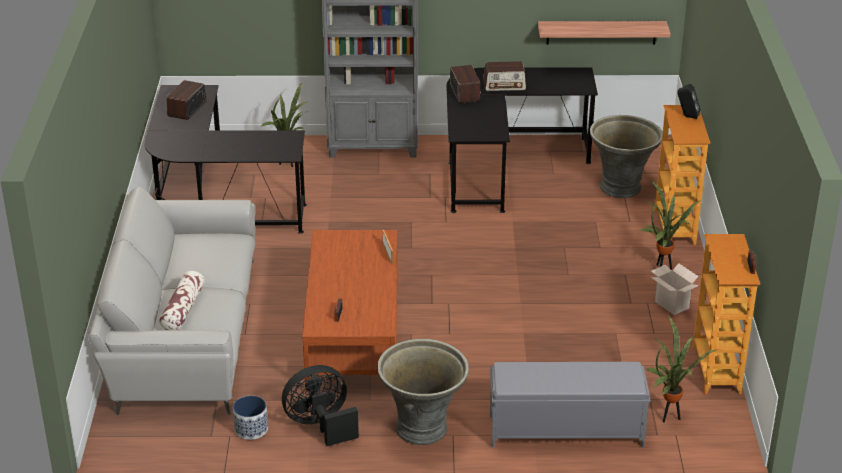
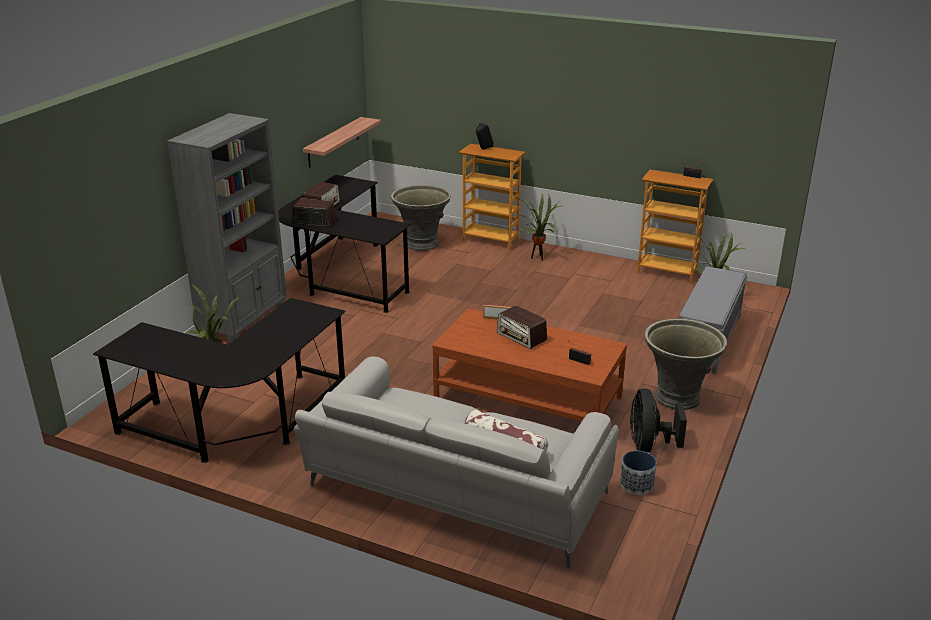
camera: 65 degrees left, 5 degrees down
radio [167,80,207,120] -> radio moved to [497,305,547,349]
cardboard box [651,263,699,315] -> none

